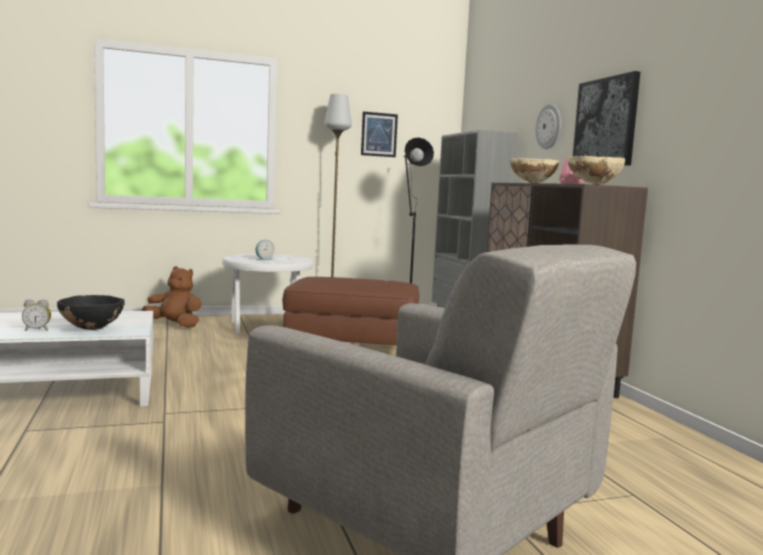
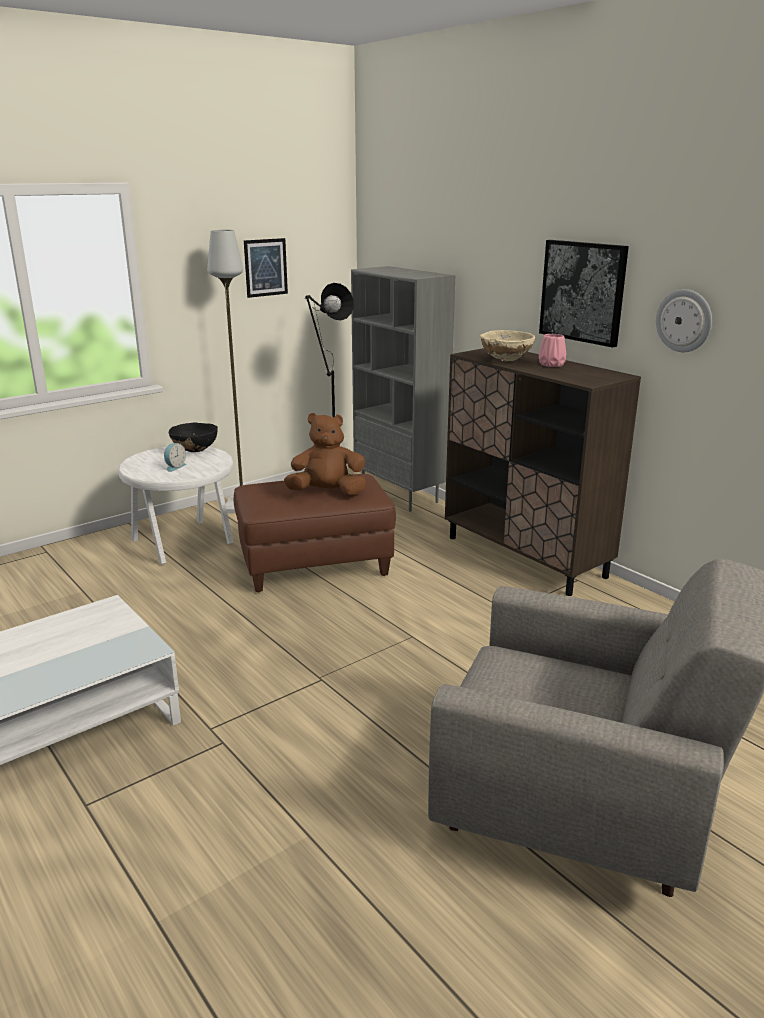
camera: 20 degrees left, 15 degrees up
alarm clock [22,299,51,331] -> none
black bowl [57,295,125,330] -> black bowl moved to [169,423,218,452]
brown plush toy [142,266,202,328] -> brown plush toy moved to [284,413,366,495]
wall clock [536,104,561,149] -> wall clock moved to [656,289,712,352]
beige bowl [567,156,625,185] -> none

